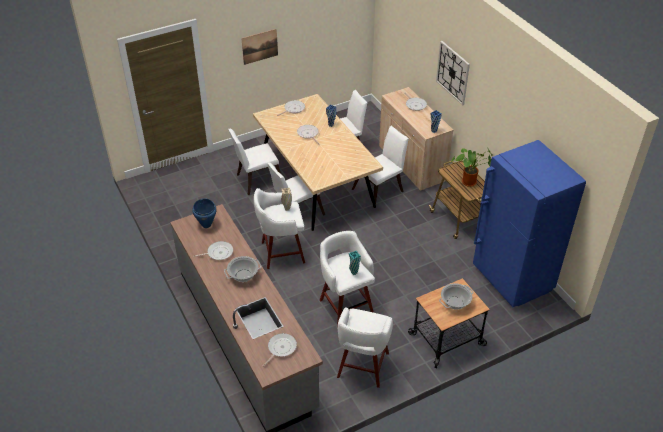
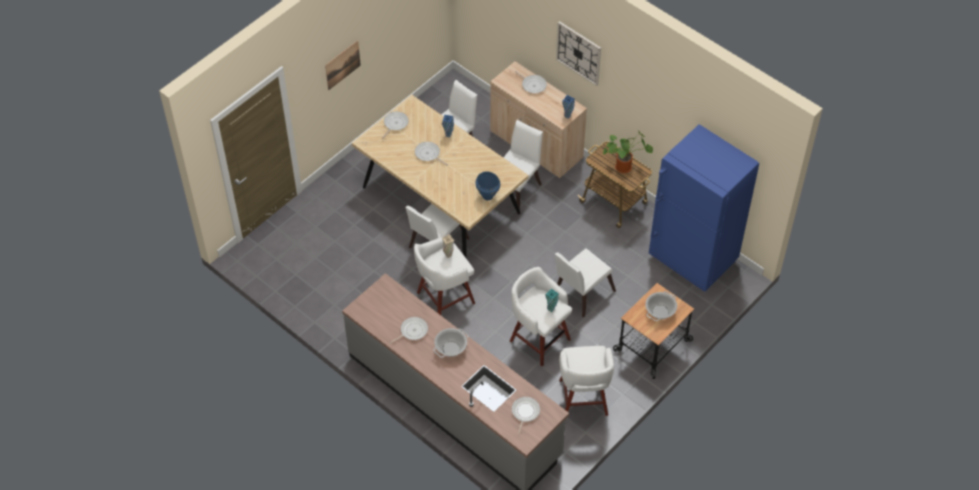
camera: 20 degrees left, 10 degrees up
blue cooking pot [192,198,217,228] -> blue cooking pot moved to [475,171,500,201]
white chair [228,129,281,195] -> white chair moved to [555,248,616,318]

